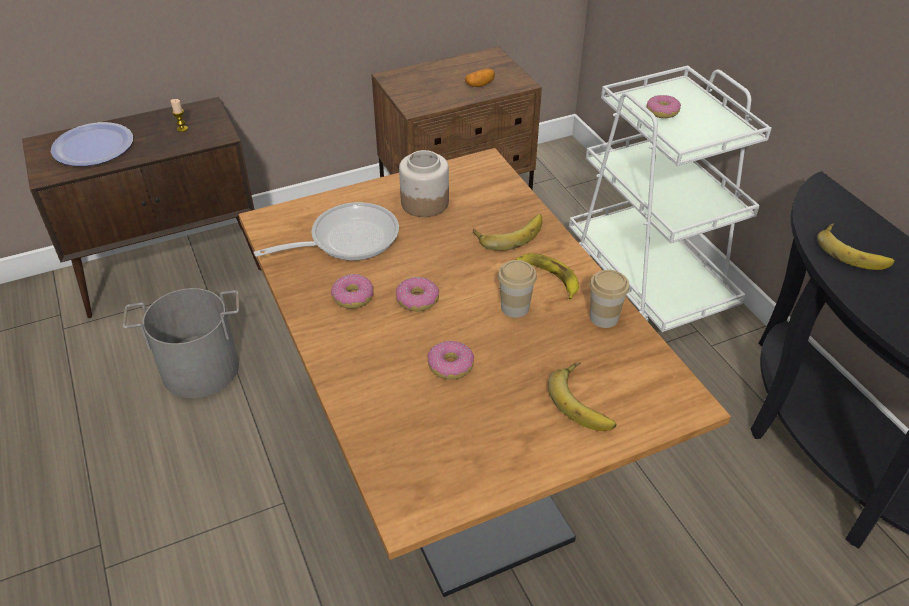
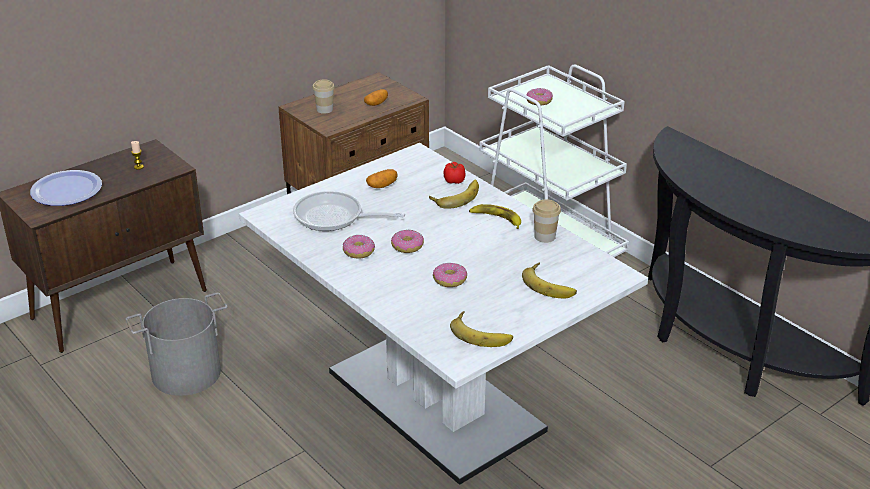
camera: 15 degrees left, 10 degrees down
brown dining table [238,148,731,597] -> white dining table [239,143,648,485]
frying pan [254,202,399,261] -> frying pan turned 120 degrees counterclockwise [293,191,405,231]
jar [399,150,449,217] -> potato [366,169,398,188]
cup [498,260,537,318] -> cup moved to [312,79,335,114]
banana [817,223,895,270] -> banana moved to [450,311,513,347]
none -> tomato [444,162,465,184]

